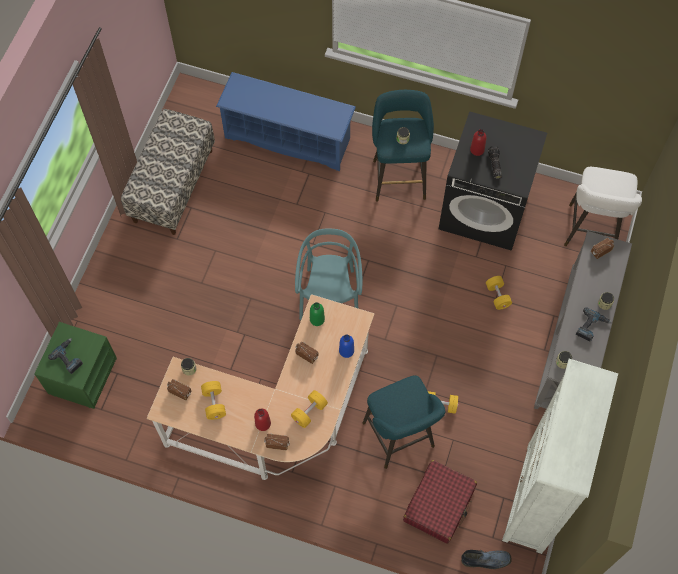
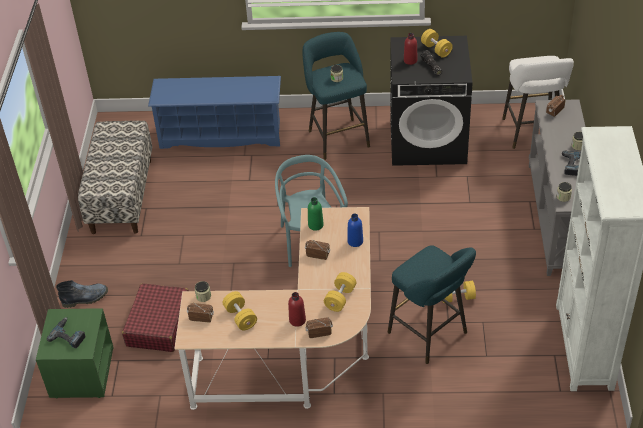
camera: 15 degrees left, 20 degrees down
red suitcase [403,460,477,544] -> red suitcase moved to [122,283,189,352]
boot [461,550,512,569] -> boot moved to [56,280,108,308]
yellow dumbbell [486,276,512,310] -> yellow dumbbell moved to [421,29,453,58]

